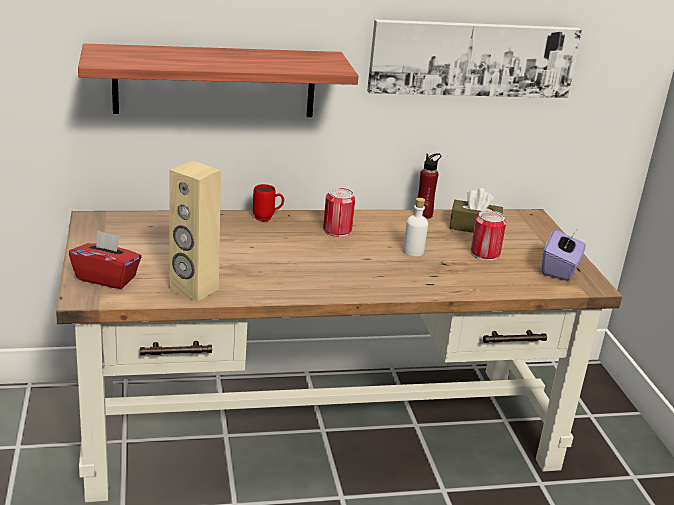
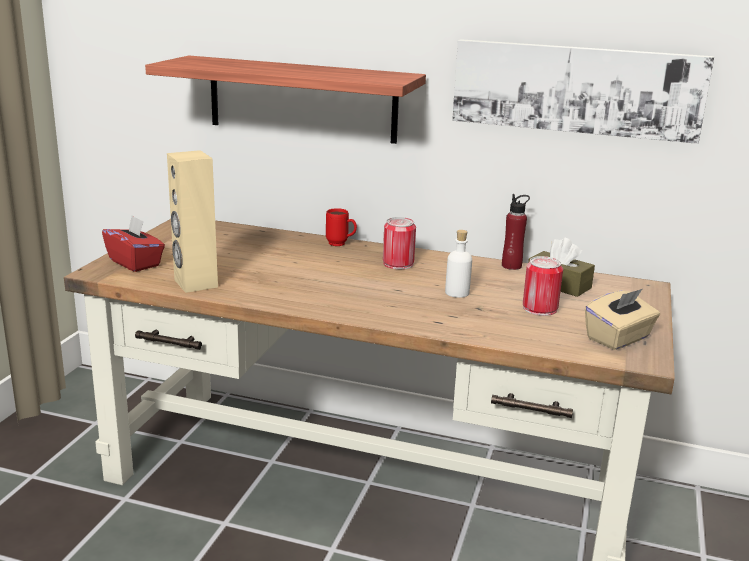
camera: 30 degrees right, 5 degrees down
purple tissue box [542,230,586,281] -> beige tissue box [585,289,660,350]

